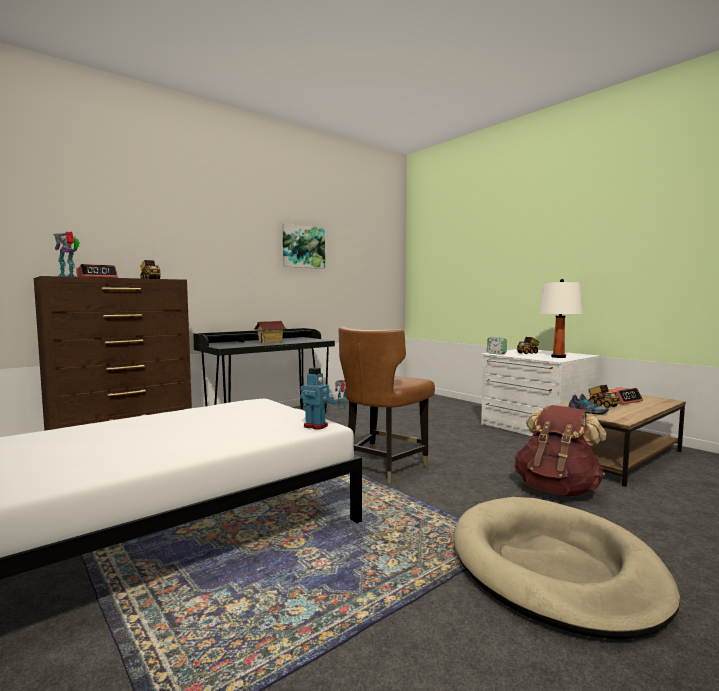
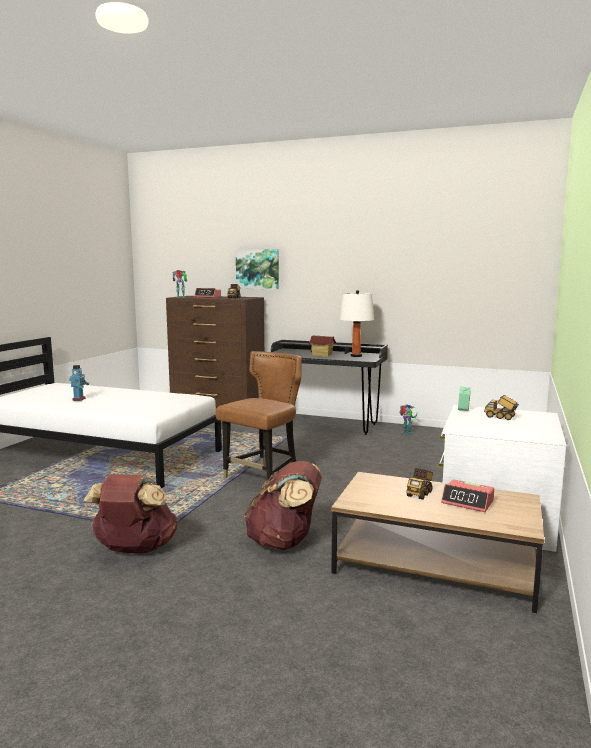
camera: 60 degrees right, 5 degrees up
picture [283,224,325,269] -> picture moved to [236,249,279,289]
toy robot [300,367,336,430] -> toy robot moved to [69,365,89,401]
brown chair [339,327,435,484] -> brown chair turned 120 degrees clockwise [215,351,302,480]
beige dog bed [454,497,680,639] -> brown backpack [83,474,177,553]
white table lamp [539,279,583,358] -> white table lamp moved to [340,290,374,357]
shoe [568,394,609,415] -> none

